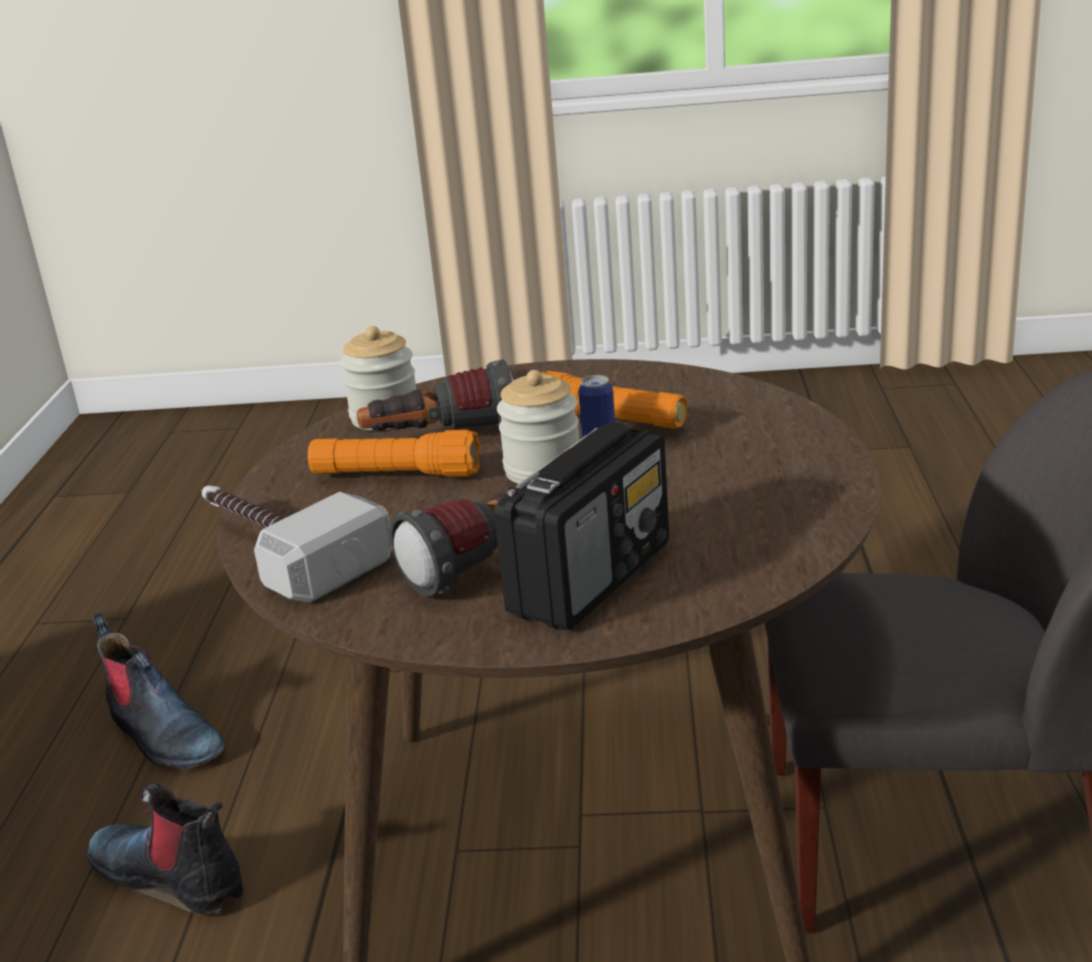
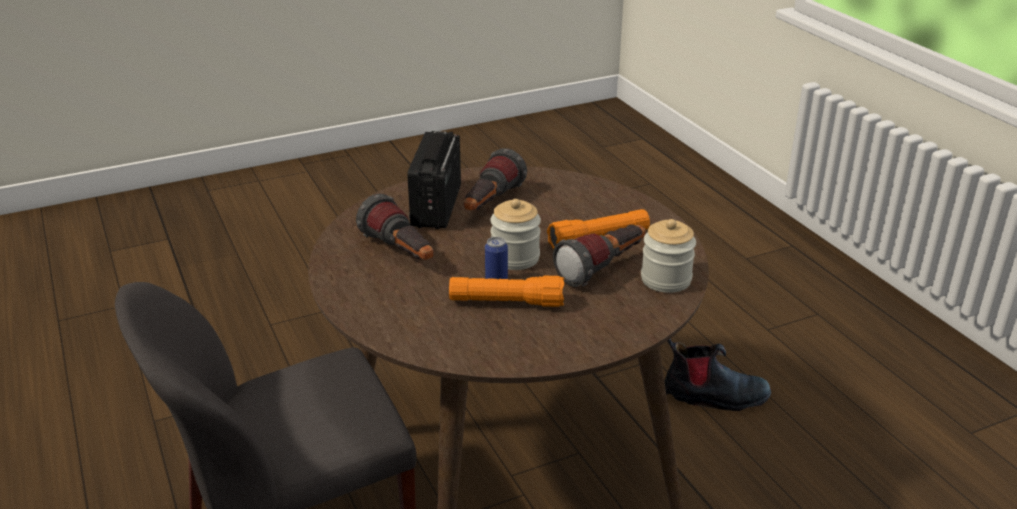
camera: 150 degrees right, 5 degrees up
boot [92,612,225,770] -> none
hammer [202,485,392,603] -> none
none -> flashlight [356,194,434,260]

